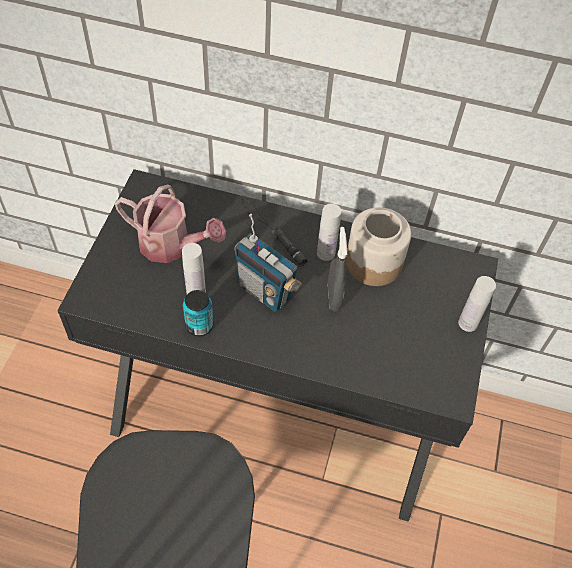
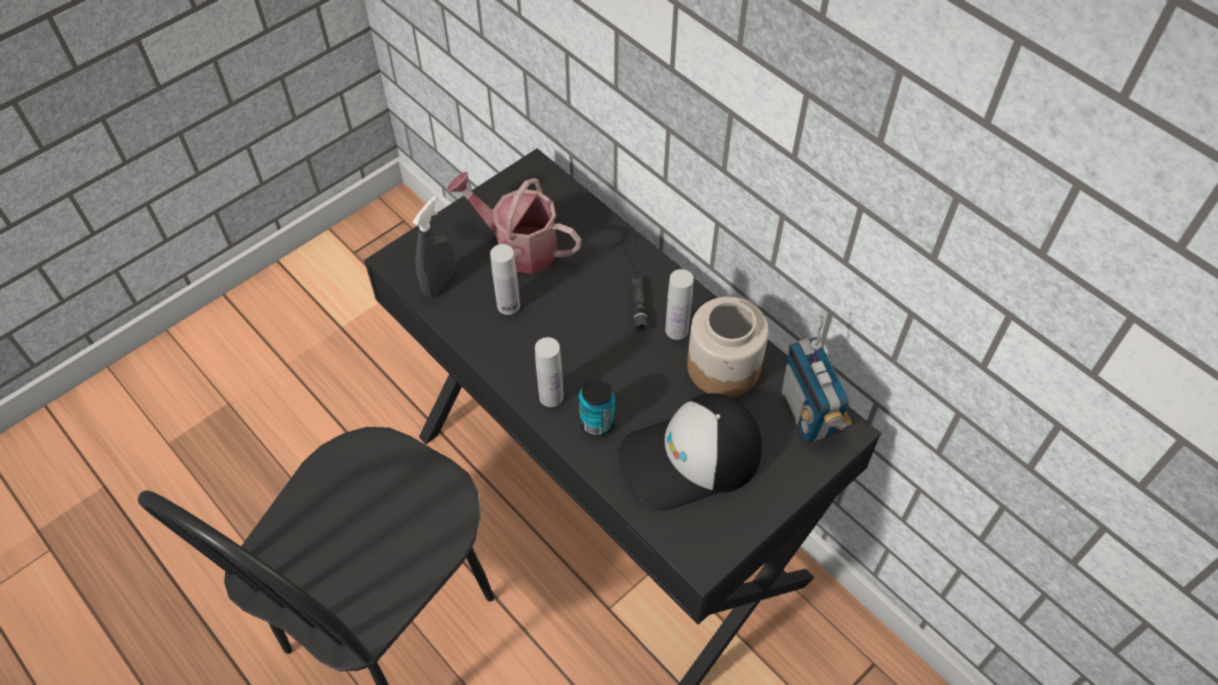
camera: 35 degrees right, 0 degrees up
watering can [114,184,226,263] -> watering can turned 150 degrees clockwise [446,172,581,273]
can [183,290,214,336] -> can moved to [579,379,615,436]
radio [234,214,302,312] -> radio moved to [782,314,852,442]
grey spray bottle [328,227,347,311] -> grey spray bottle moved to [412,196,455,297]
white bottle [458,276,496,332] -> white bottle moved to [535,337,564,407]
none -> cap [619,393,762,511]

